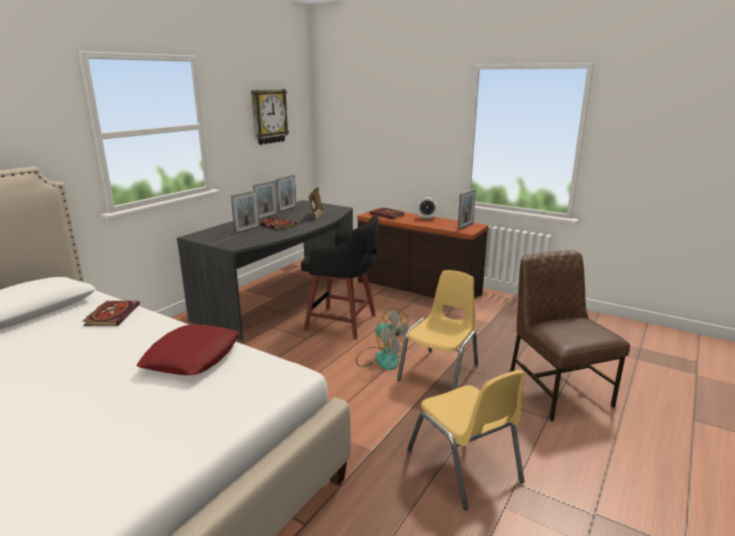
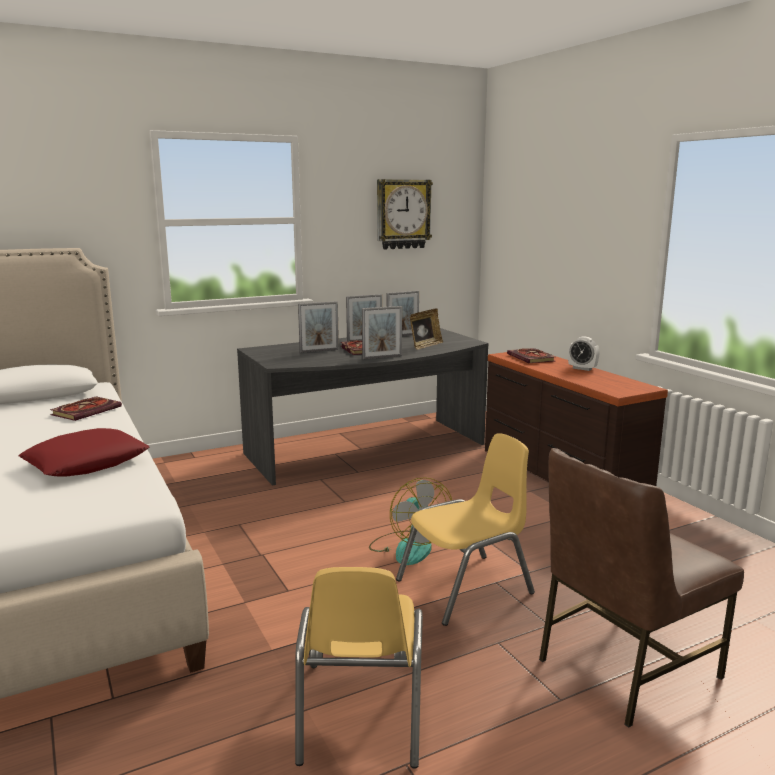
camera: 30 degrees right, 5 degrees down
black stool [301,216,379,339] -> none
picture frame [458,189,476,230] -> picture frame moved to [362,306,402,359]
brown chair [510,250,630,421] -> brown chair turned 135 degrees counterclockwise [539,448,744,728]

